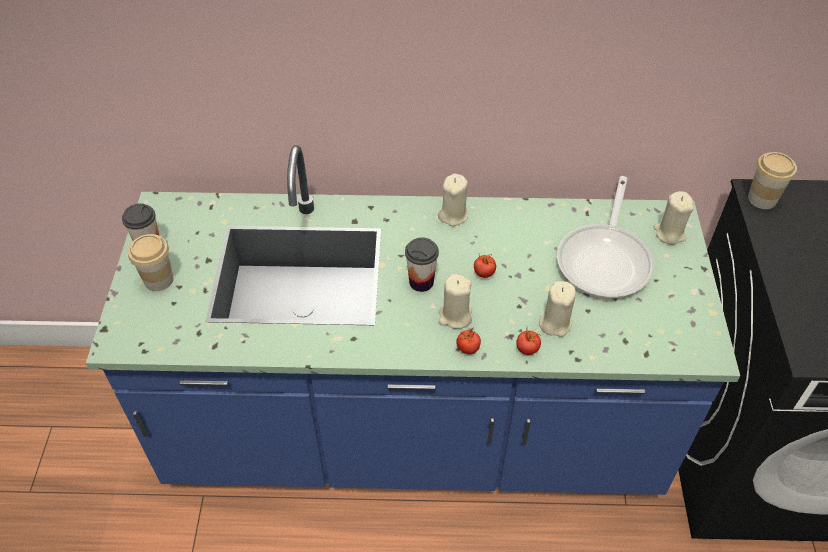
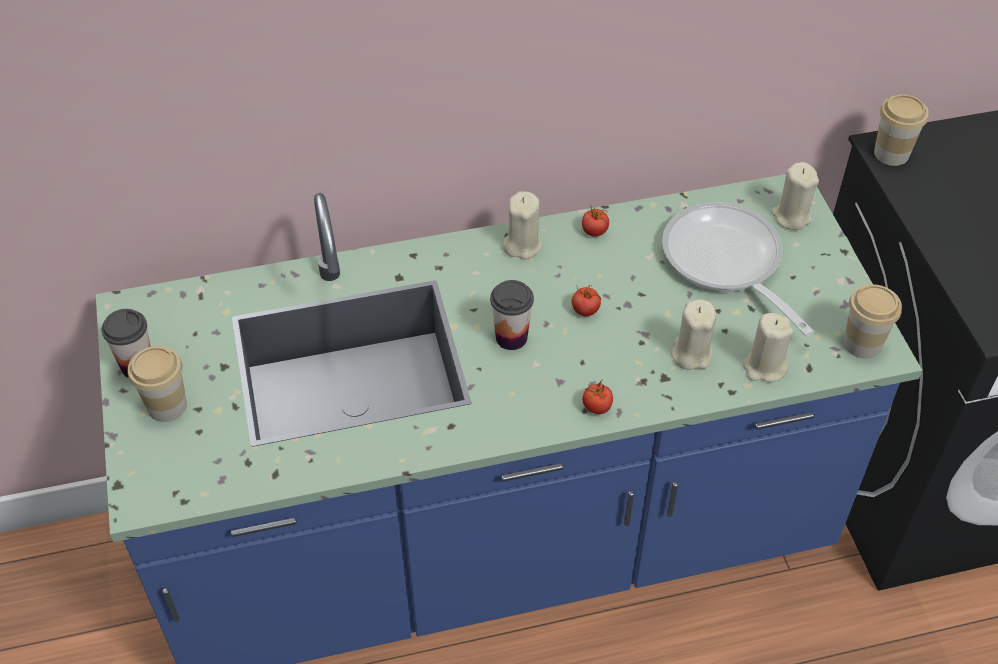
camera: 15 degrees left, 0 degrees up
beige candle [439,274,472,329] -> beige candle moved to [743,313,793,382]
tomato [516,330,541,355] -> tomato moved to [582,208,609,237]
frying pan [557,176,654,298] -> frying pan turned 150 degrees clockwise [662,202,814,336]
none -> cup [844,284,902,359]

